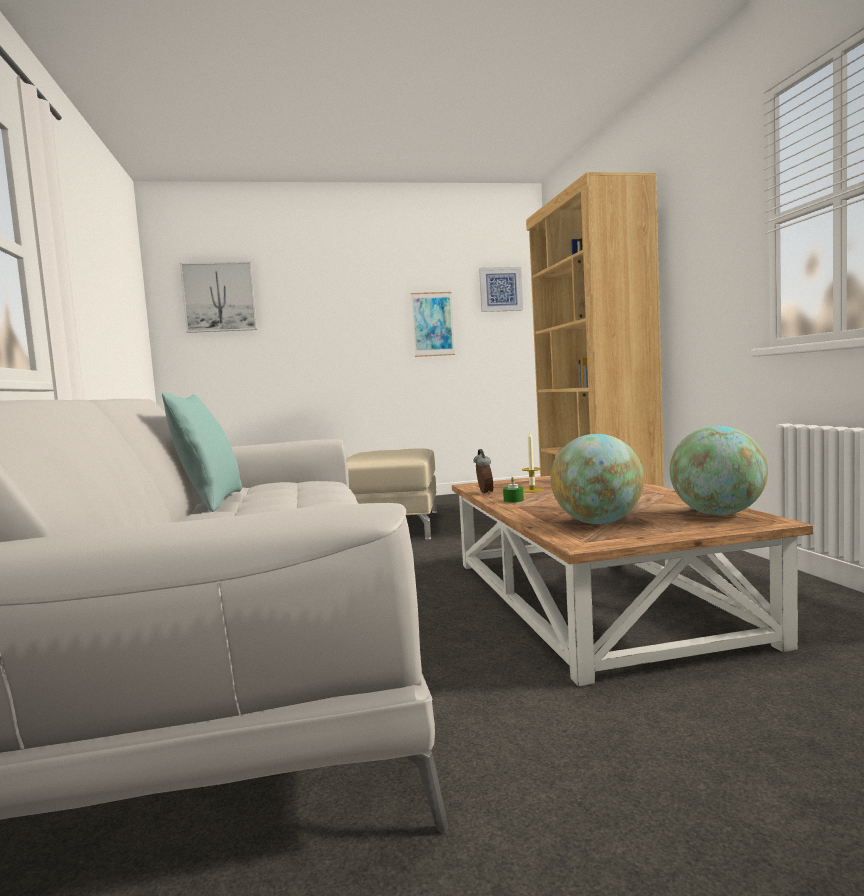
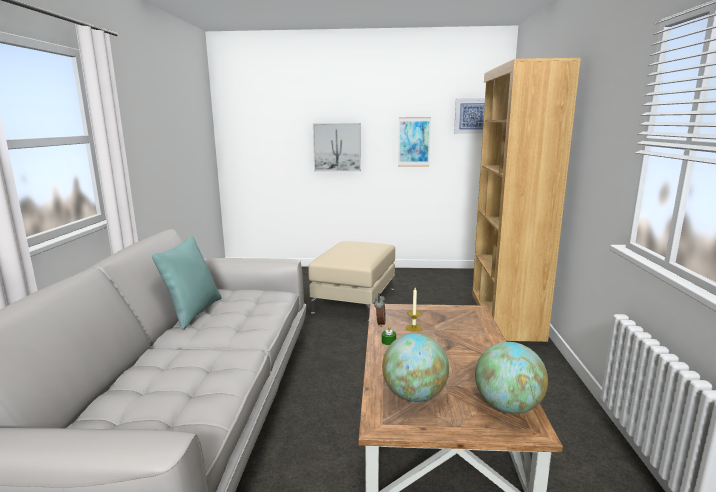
camera: 15 degrees right, 10 degrees up
picture [180,262,257,333] -> picture moved to [313,123,361,172]

